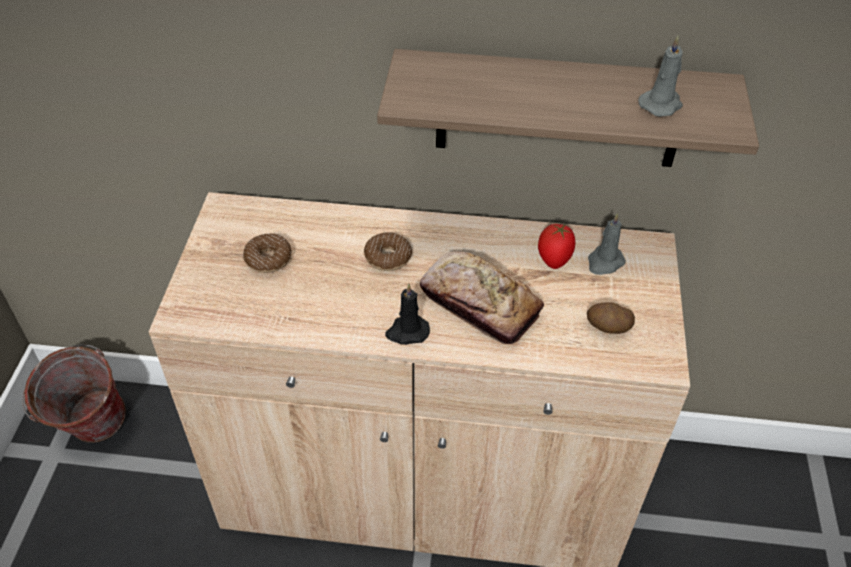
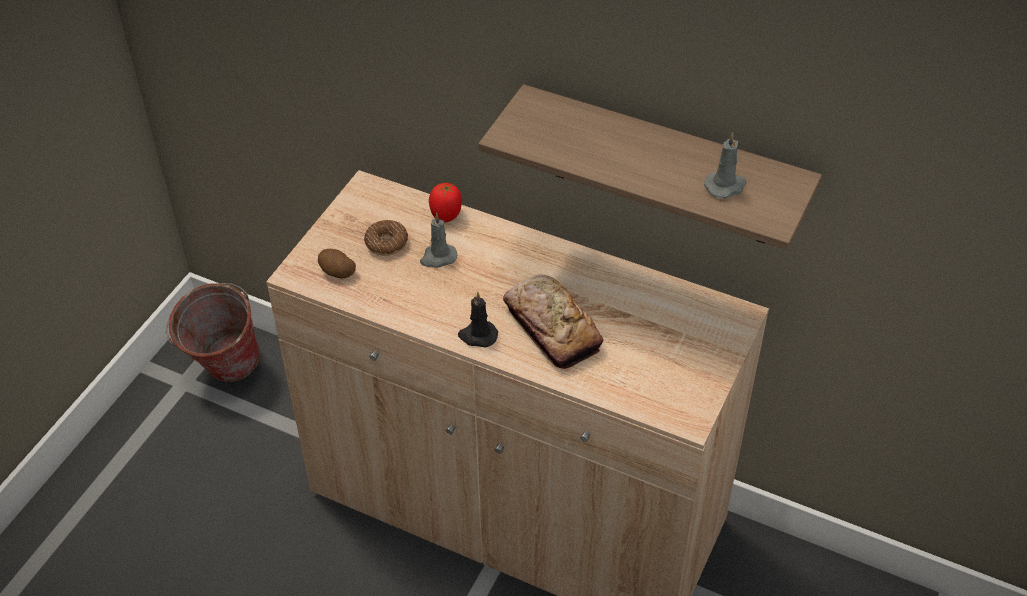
camera: 20 degrees right, 0 degrees up
donut [364,232,412,271] -> none
tomato [538,224,575,269] -> tomato moved to [429,183,462,223]
potato [587,302,635,334] -> potato moved to [318,249,356,278]
grey candle [588,213,626,275] -> grey candle moved to [420,213,457,268]

